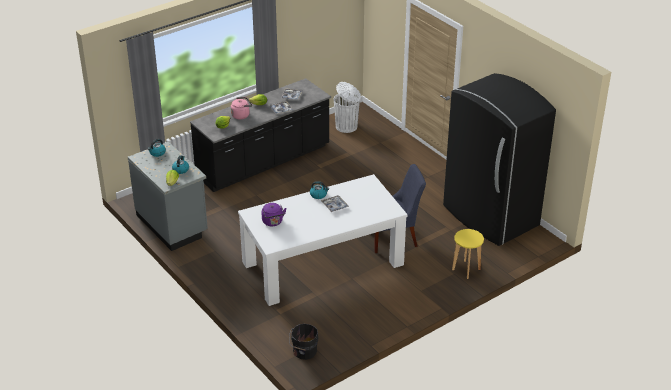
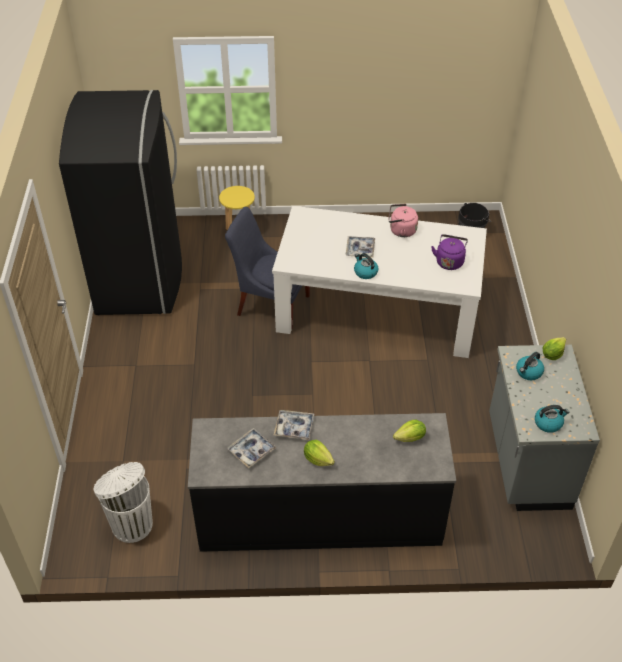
camera: 145 degrees left, 10 degrees up
pink kettle [231,97,252,119] -> pink kettle moved to [388,204,418,237]

